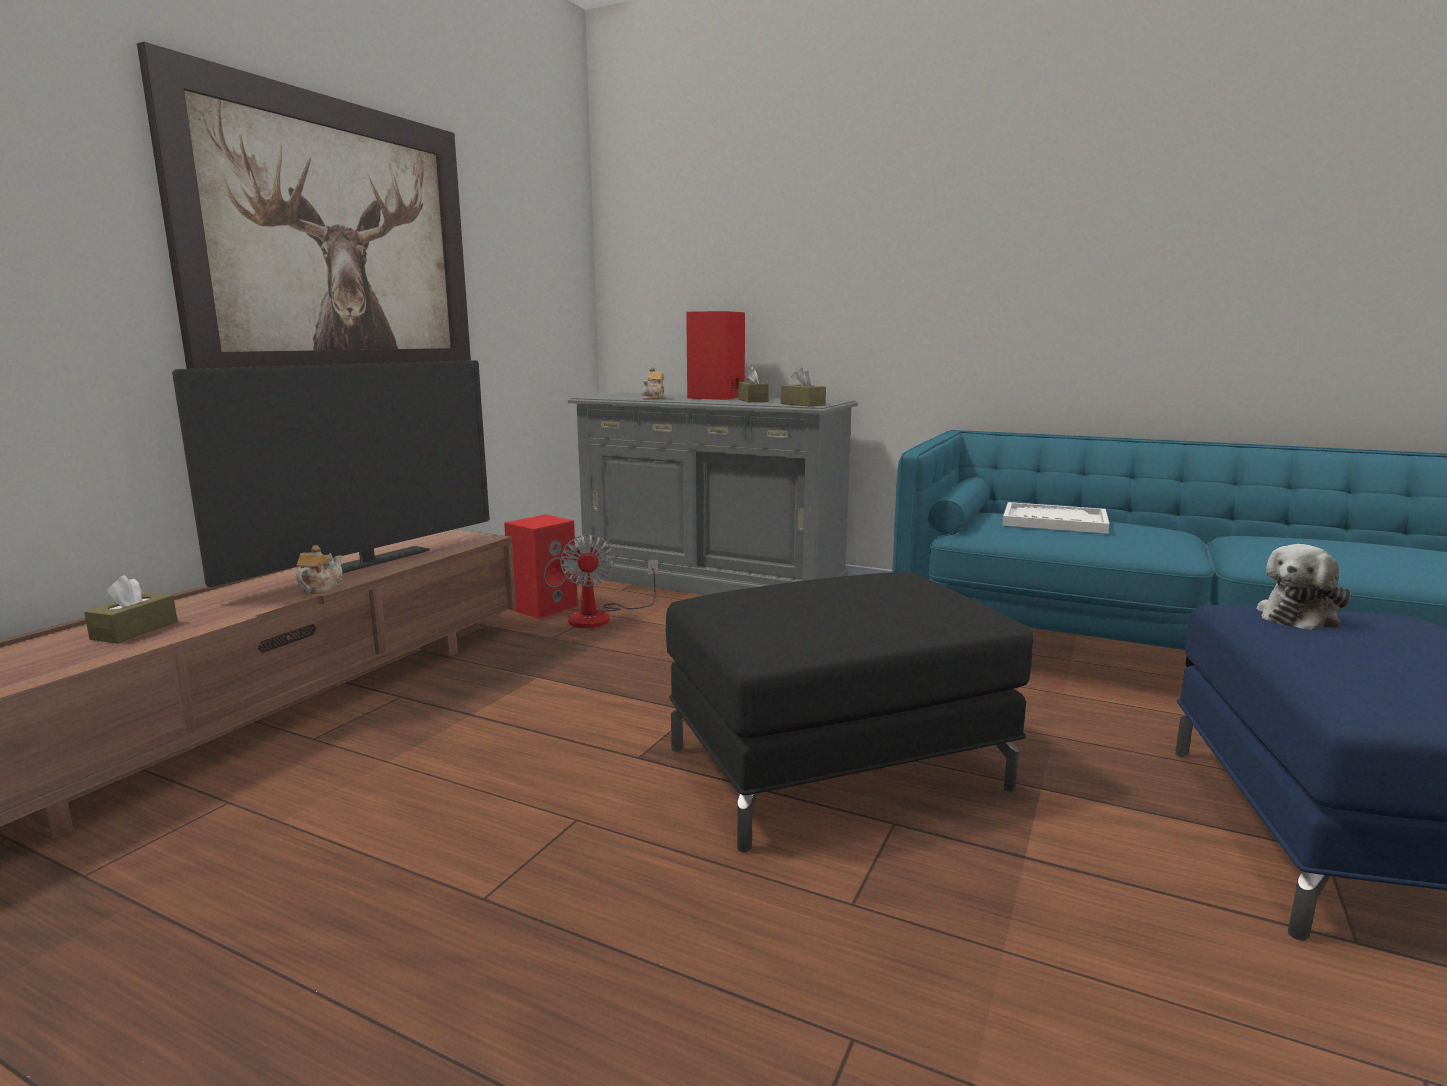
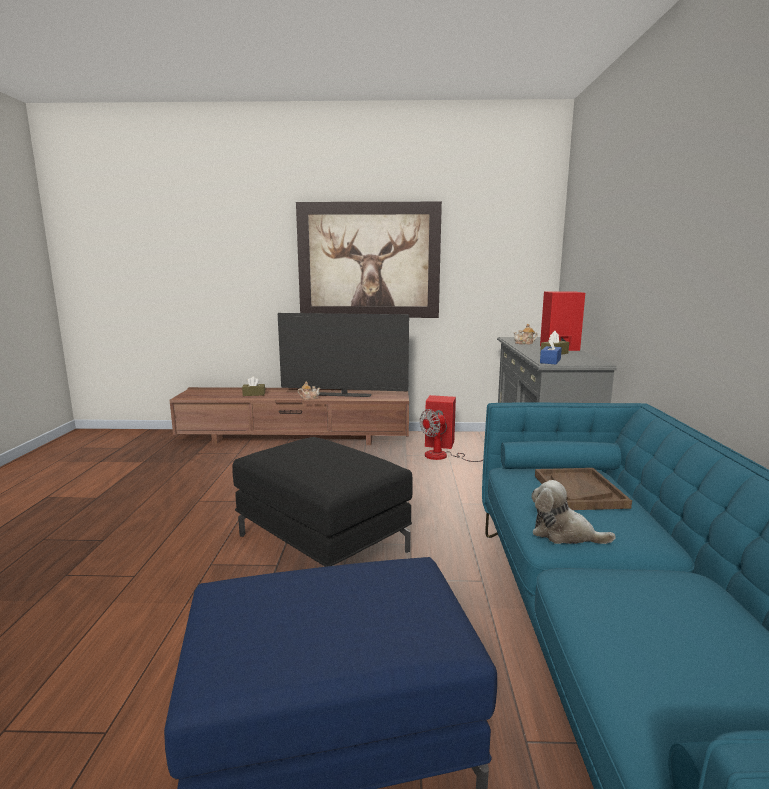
camera: 65 degrees right, 0 degrees up
brown tissue box [781,368,826,407] -> blue tissue box [540,337,562,364]
white tray [1003,502,1109,534] -> brown tray [535,468,632,510]
plush toy [1257,544,1352,630] -> plush toy moved to [531,480,616,544]

